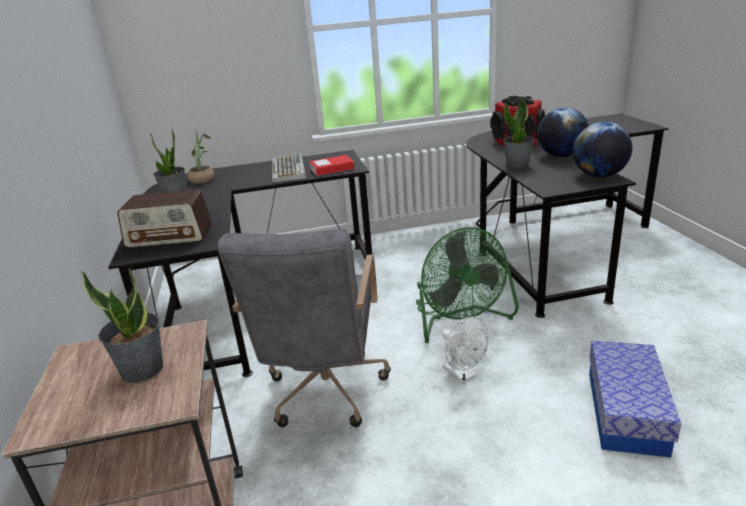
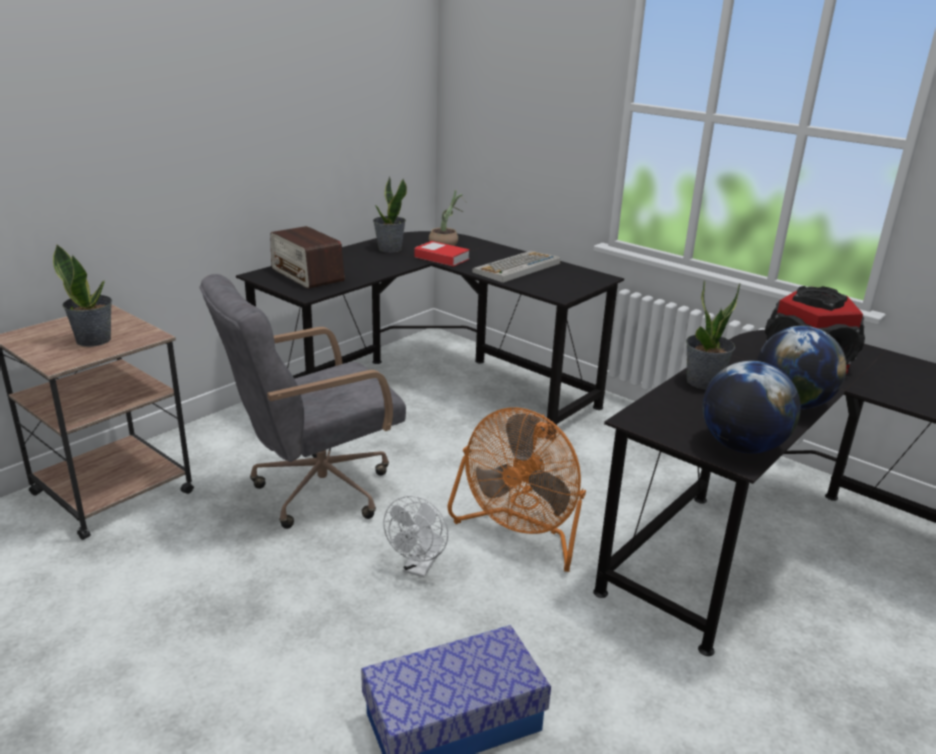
camera: 50 degrees right, 0 degrees up
book [309,155,354,176] -> book moved to [414,241,470,267]
green fan [416,227,519,343] -> orange fan [448,407,586,572]

